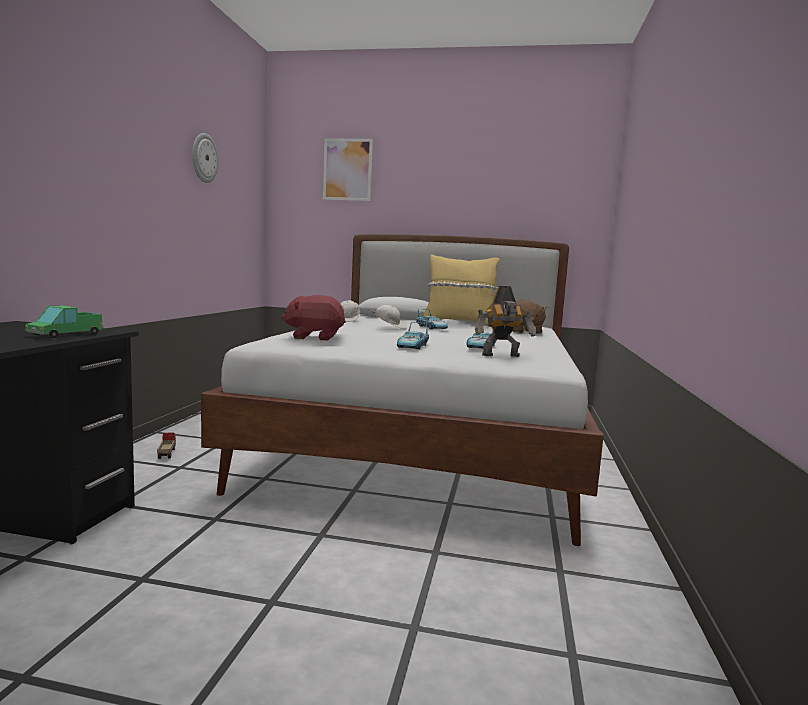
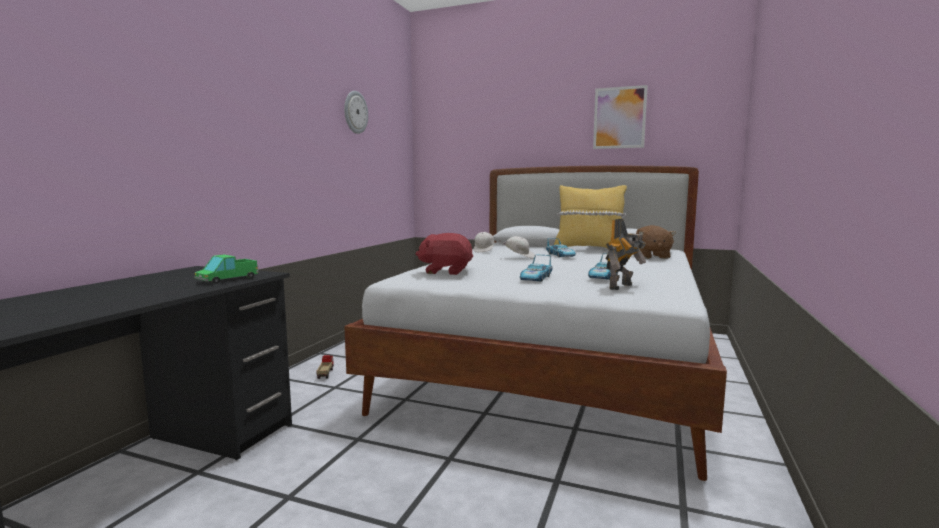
camera: 10 degrees right, 0 degrees up
picture [323,138,373,201] -> picture moved to [593,85,648,149]
toy robot [475,286,536,357] -> toy robot turned 45 degrees counterclockwise [606,219,646,290]

